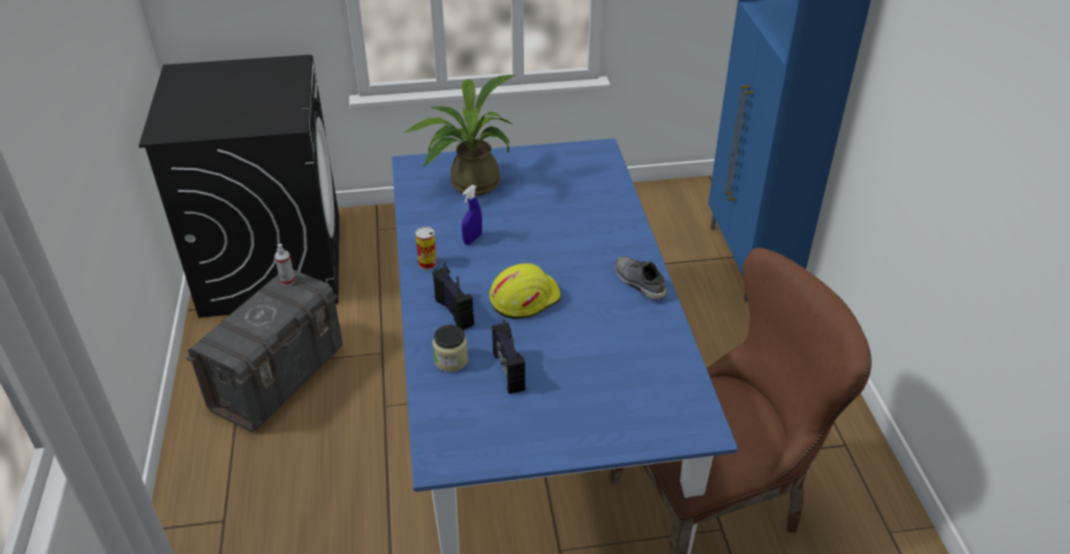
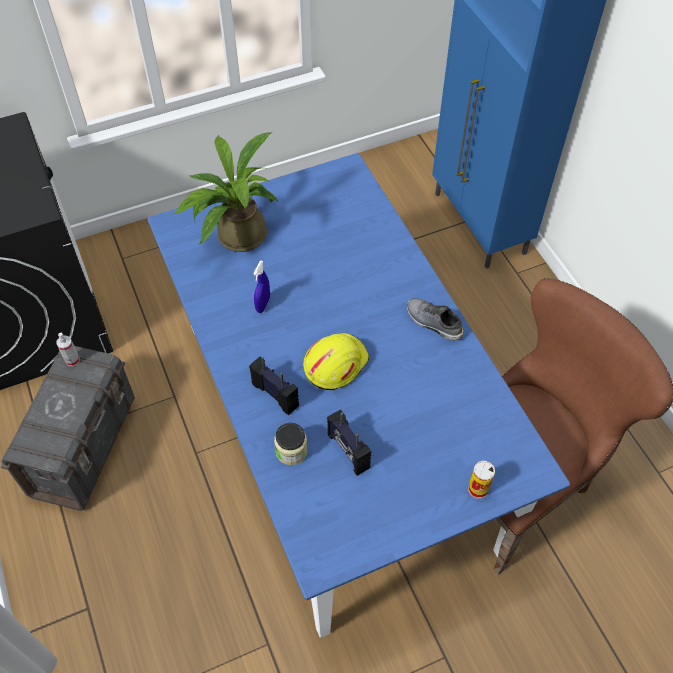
camera: 15 degrees left, 15 degrees up
can [415,227,437,270] -> can moved to [468,461,495,499]

